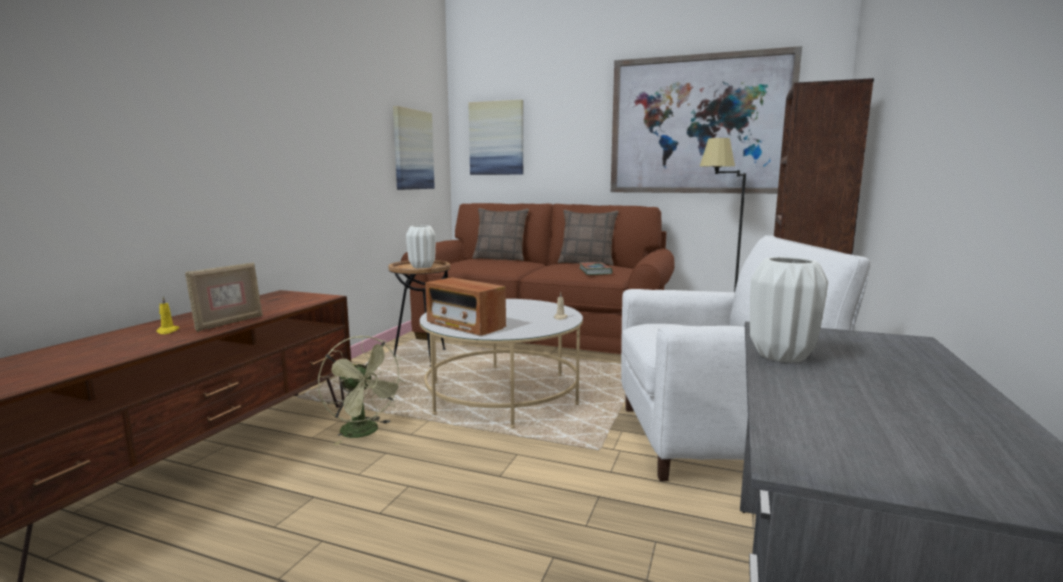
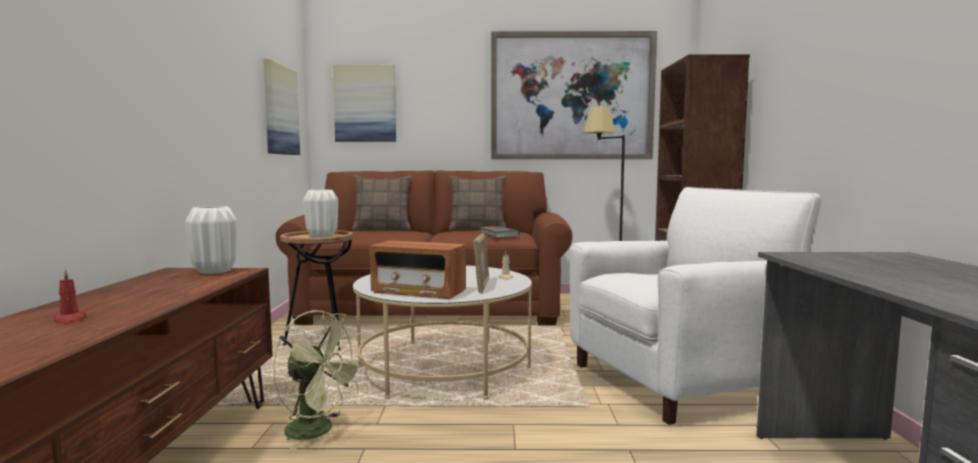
camera: 20 degrees left, 5 degrees down
yellow candle [157,297,179,334] -> red candle [54,269,86,324]
picture frame [185,262,263,332] -> picture frame moved to [473,233,489,293]
white vase [750,257,828,363] -> white vase moved to [185,206,237,274]

